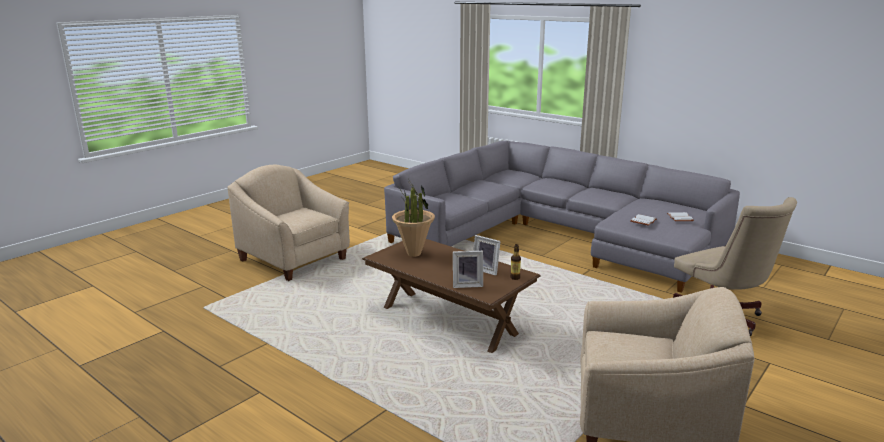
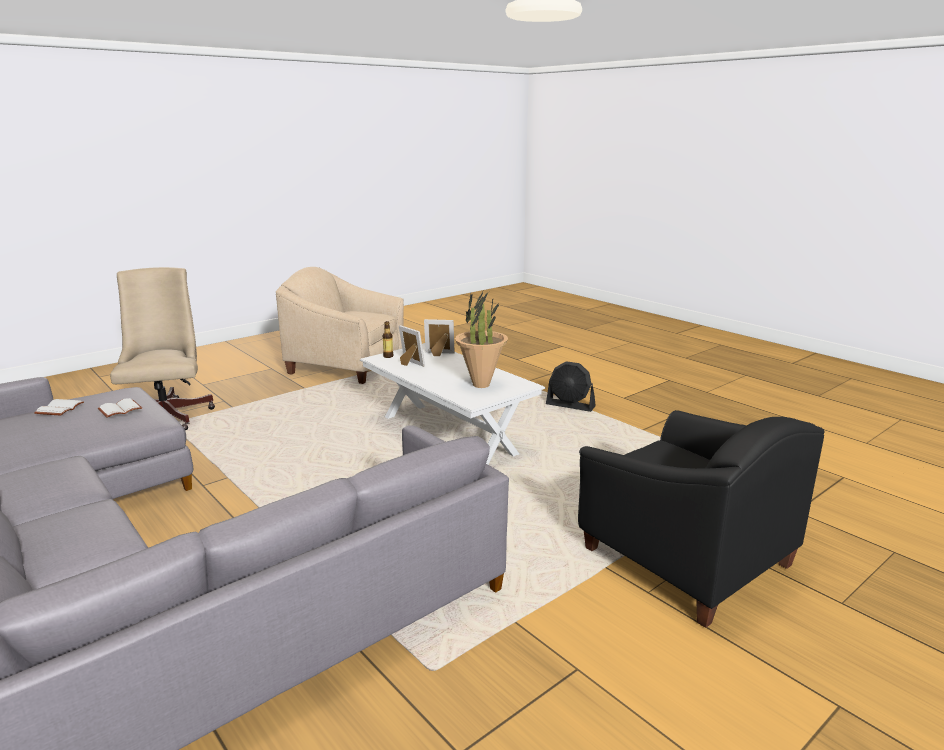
camera: 170 degrees left, 0 degrees up
beige armchair [227,165,350,281] -> black armchair [578,410,824,628]
brown coffee table [362,239,541,353] -> white coffee table [360,343,545,465]
none -> black fan [546,361,596,412]

